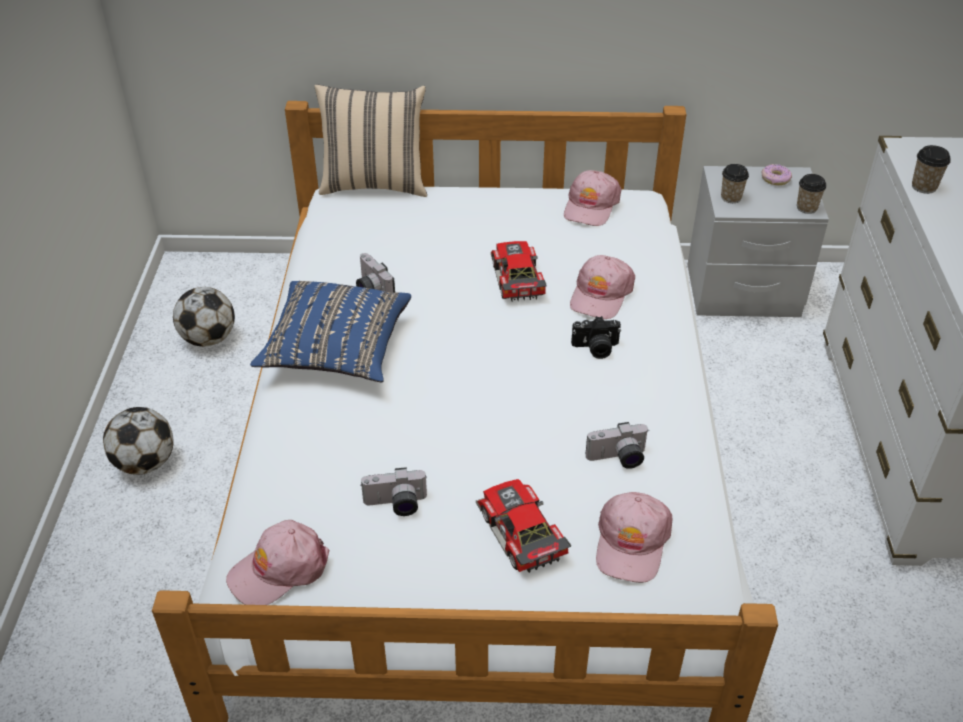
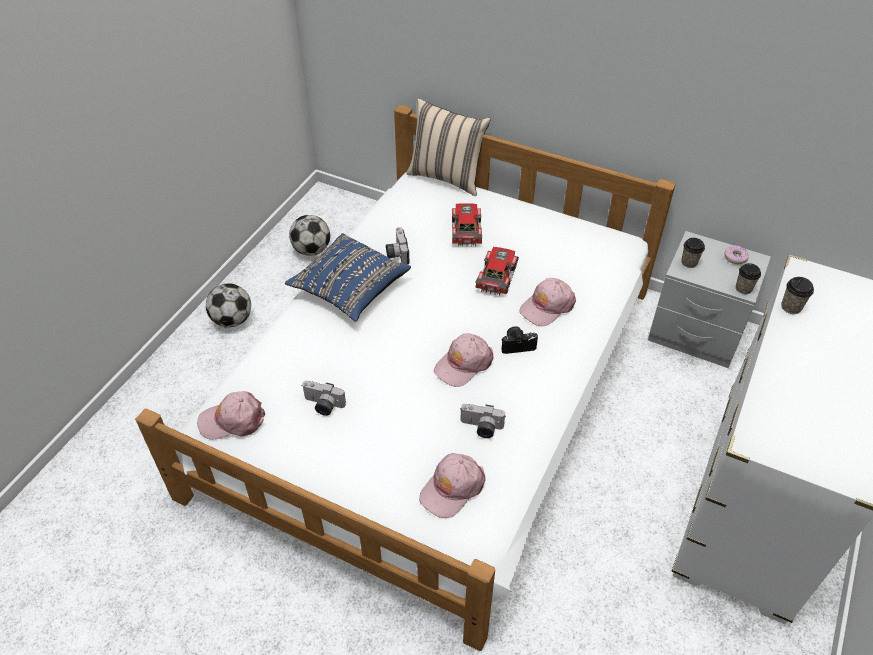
camera: 25 degrees right, 5 degrees up
toy car [476,479,571,573] -> toy car moved to [452,203,482,247]
pink cap [564,170,621,226] -> pink cap moved to [434,333,493,387]
camera [571,316,621,359] -> camera turned 150 degrees clockwise [501,326,538,354]

